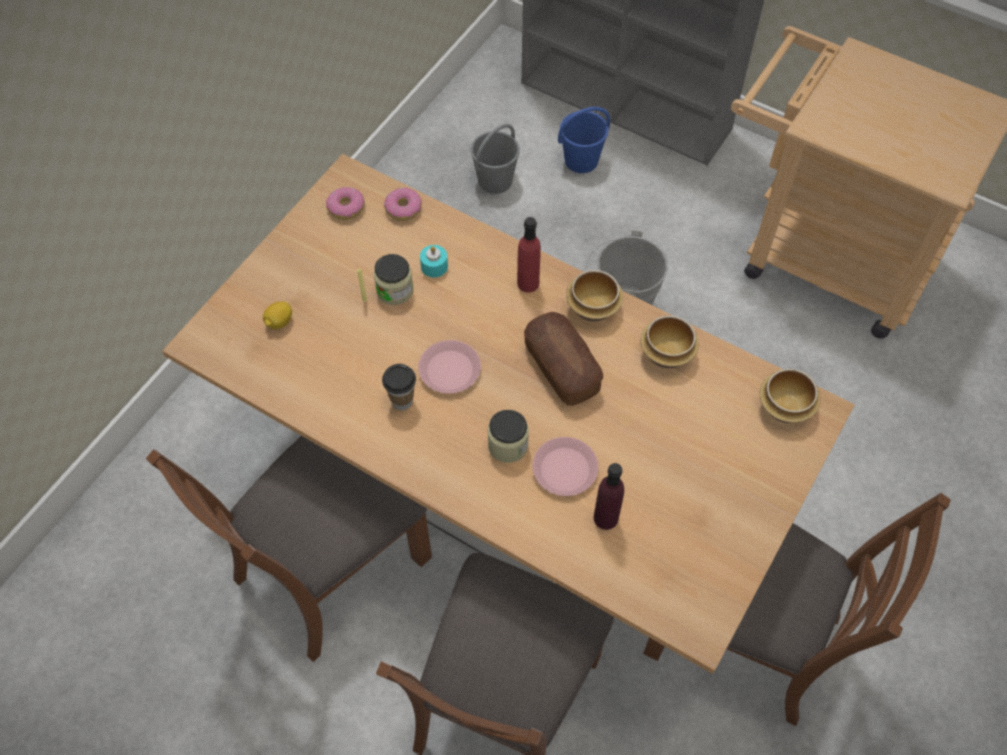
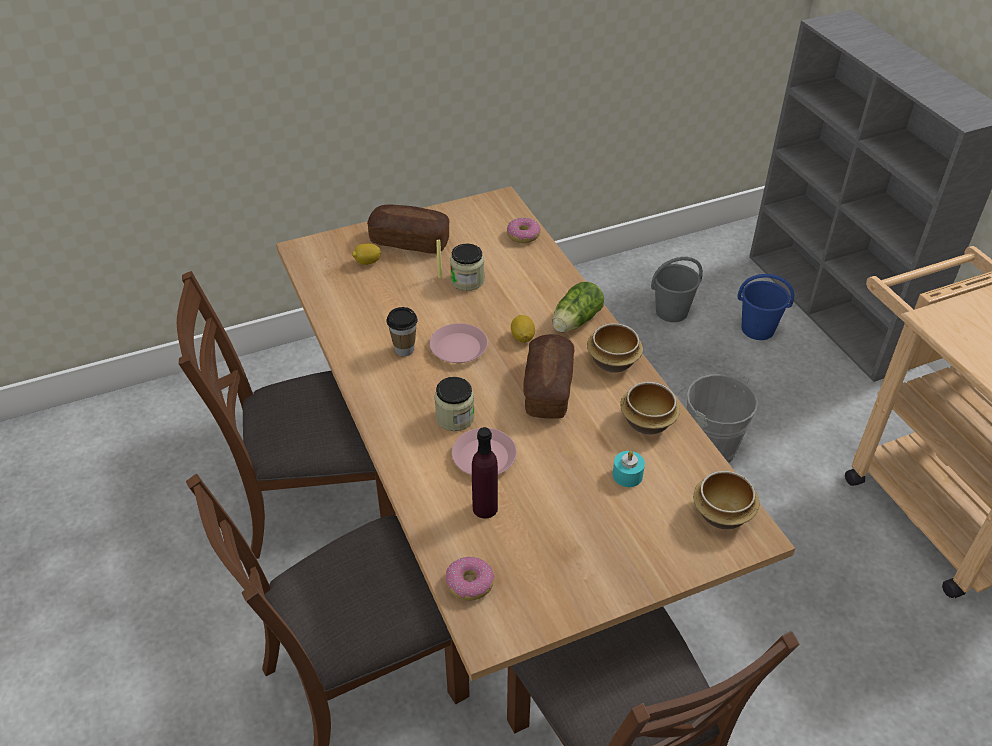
camera: 35 degrees right, 15 degrees down
donut [326,187,365,220] -> donut moved to [446,557,495,601]
turquoise candle [420,245,448,277] -> turquoise candle moved to [613,451,645,487]
red bottle [517,217,541,293] -> lettuce [553,282,604,332]
none -> bread [367,204,449,254]
none -> lemon [511,315,535,343]

